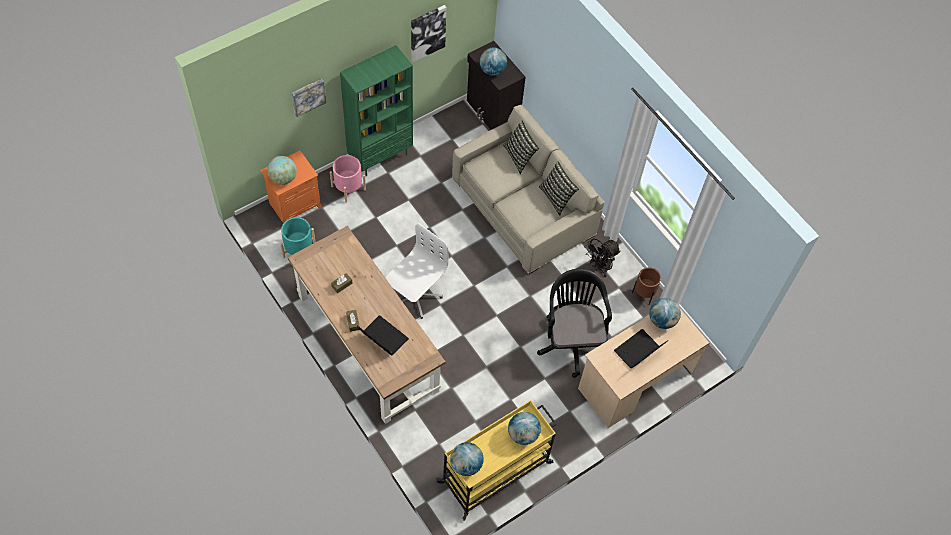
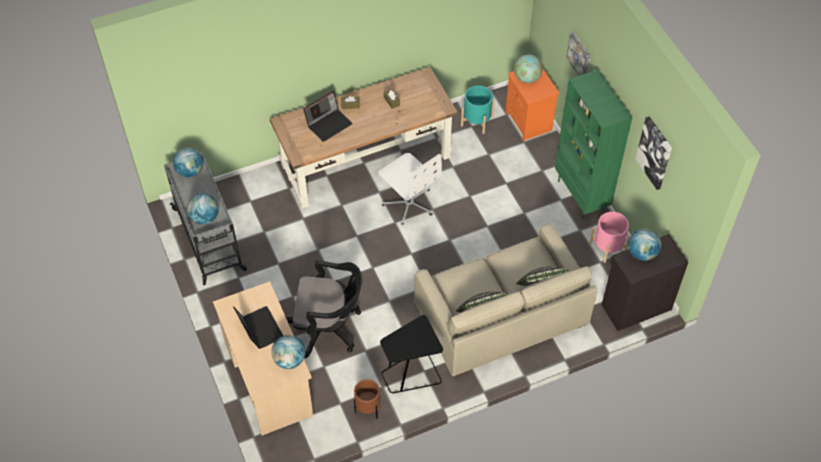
camera: 105 degrees right, 5 degrees down
pink planter [330,155,366,203] -> pink planter moved to [589,212,630,263]
yellow cart [436,400,557,521] -> grey cart [164,152,247,285]
black fan [585,239,621,277] -> black side table [380,315,443,393]

